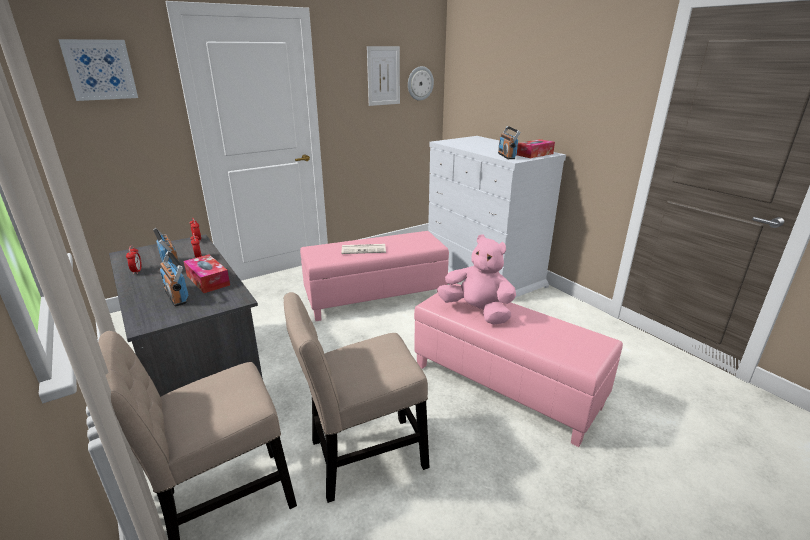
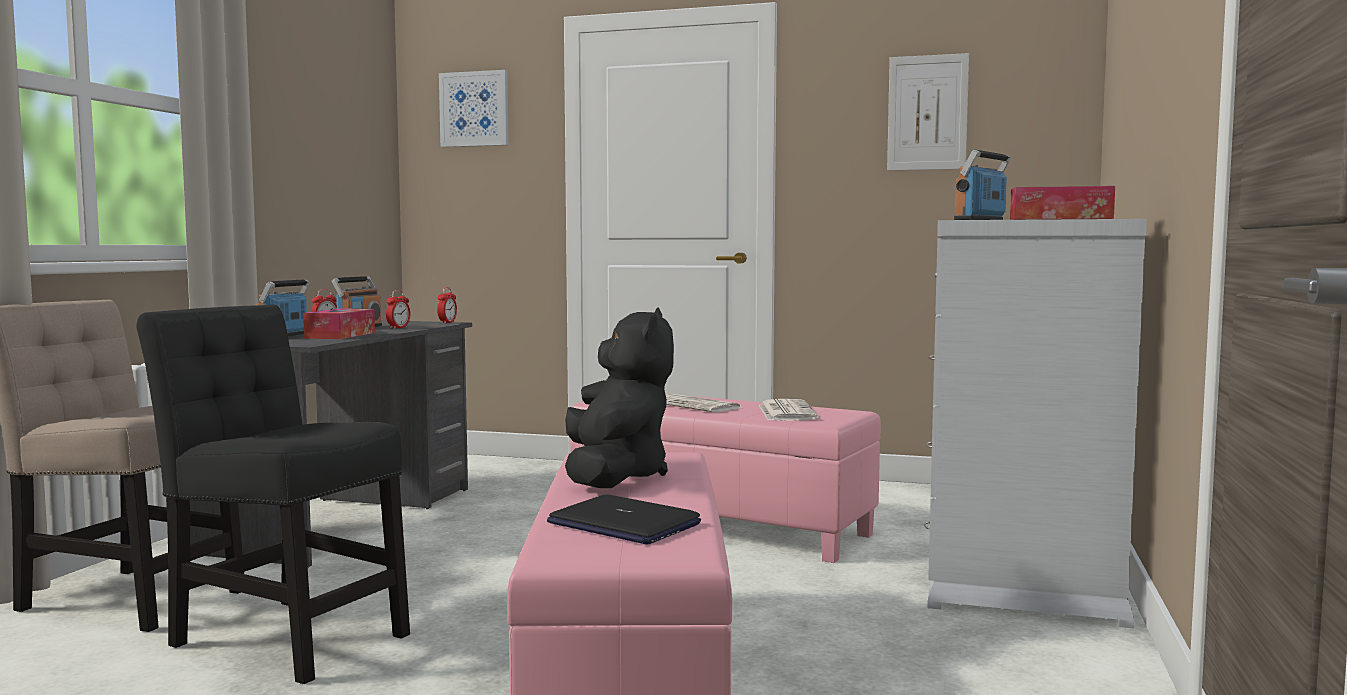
camera: 50 degrees right, 20 degrees down
beige chair [284,292,430,503] -> black chair [136,305,410,684]
wall clock [408,66,434,101] -> none
pink plush toy [437,235,516,325] -> black plush toy [565,307,674,488]
none -> laptop [547,494,701,545]
none -> newspaper [759,399,819,421]

